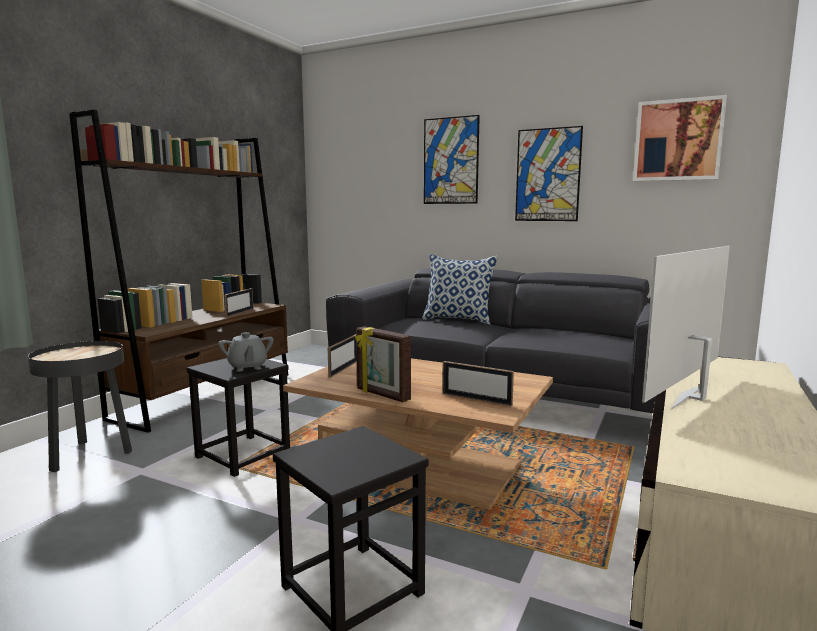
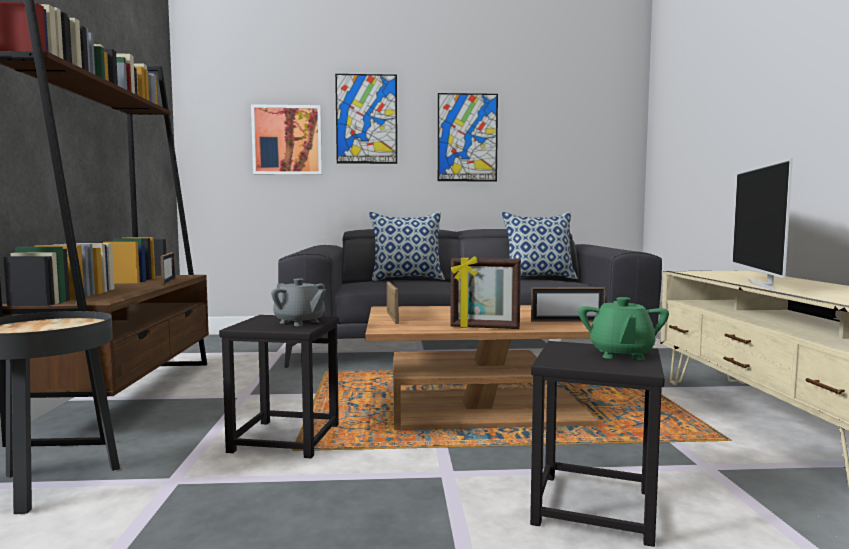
camera: 30 degrees left, 5 degrees down
picture [633,95,727,181] -> picture moved to [251,104,322,175]
none -> pillow [502,212,578,279]
none -> green teapot [578,297,669,360]

